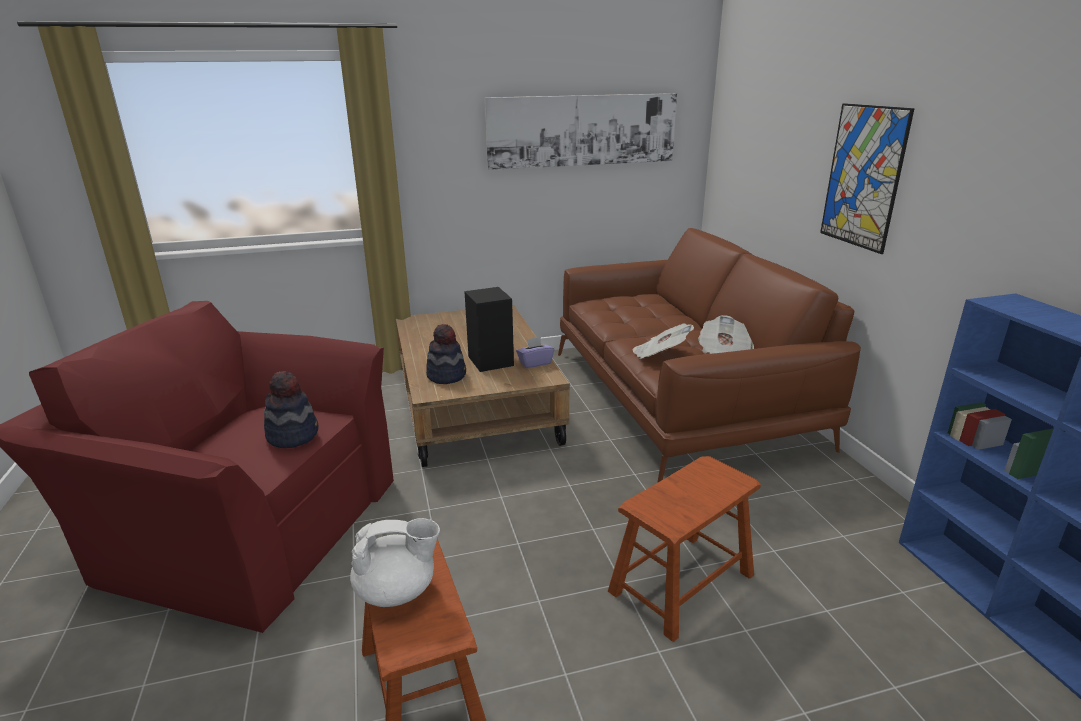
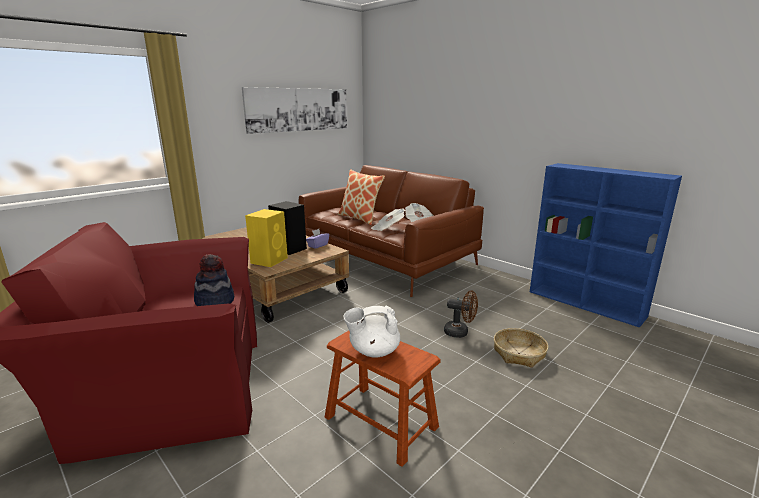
camera: 30 degrees left, 5 degrees down
white teapot [350,518,440,607] -> white teapot turned 150 degrees counterclockwise [344,306,400,358]
hat [426,324,466,384] -> yellow speaker [245,209,288,267]
brown stool [608,456,761,642] -> brown fan [444,290,478,338]
picture [820,103,915,254] -> none
none -> pillow [338,169,385,225]
none -> basket [494,328,548,368]

